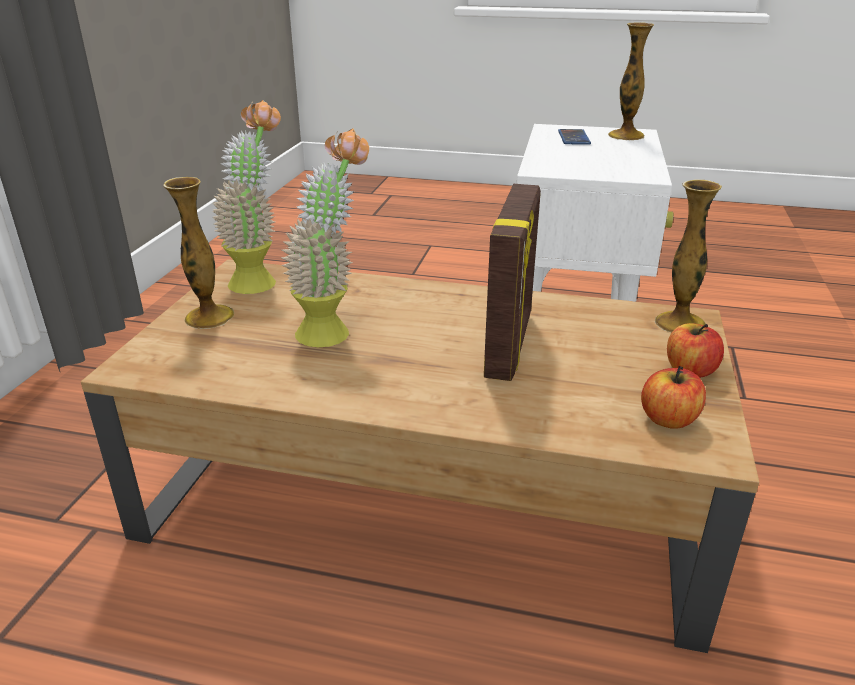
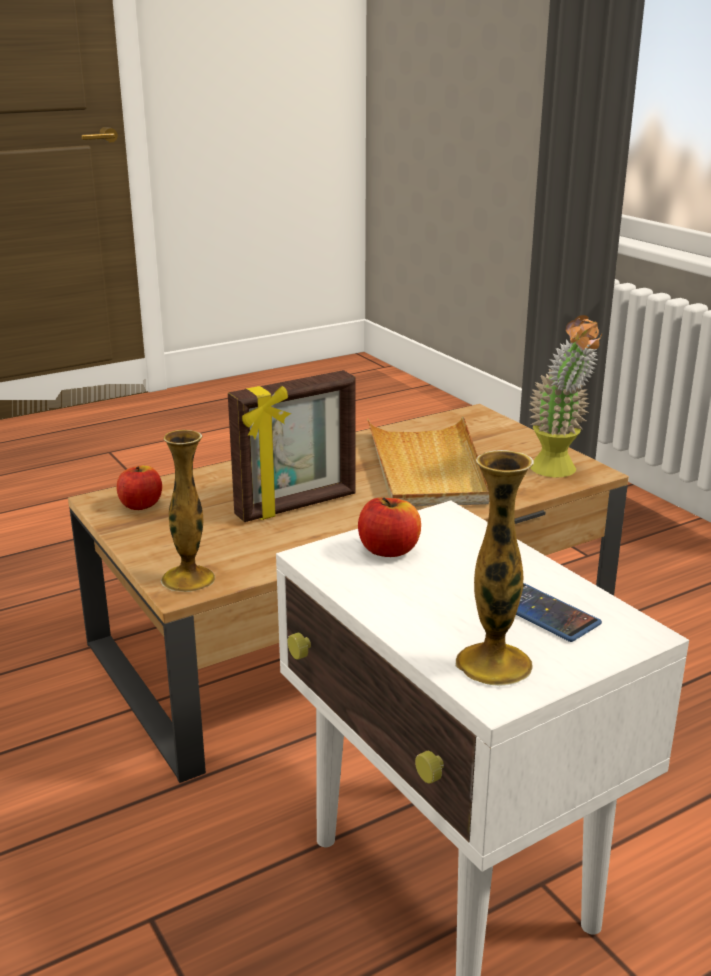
camera: 135 degrees right, 5 degrees down
vase [163,177,234,329] -> none
potted plant [281,128,369,347] -> beige tray [367,416,489,507]
picture frame [484,184,541,381] -> picture frame turned 90 degrees counterclockwise [228,370,355,522]
apple [667,323,724,378] -> apple moved to [358,498,421,557]

